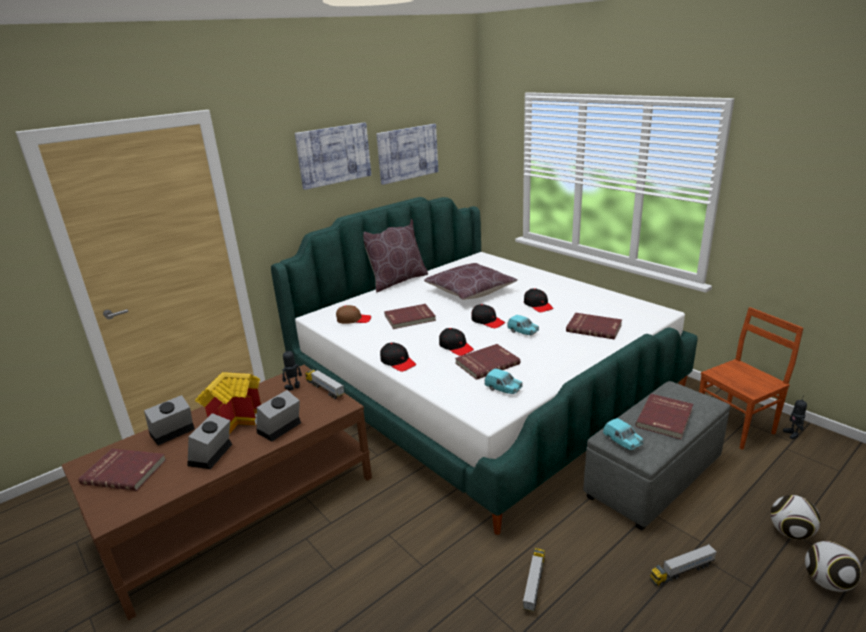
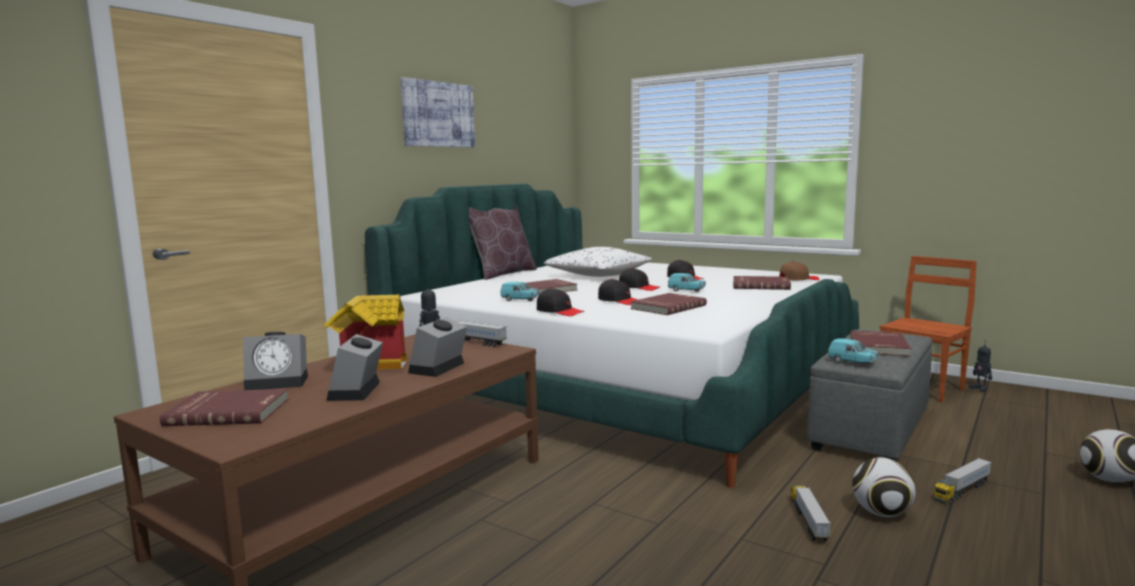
camera: 15 degrees left, 15 degrees down
alarm clock [144,395,195,445] -> alarm clock turned 135 degrees counterclockwise [243,332,308,390]
brown cap [336,305,371,324] -> brown cap moved to [779,261,820,280]
picture [376,124,438,185] -> none
brown pillow [424,263,518,300] -> white pillow [544,247,652,277]
turquoise toy car [484,368,522,394] -> turquoise toy car moved to [500,282,539,301]
football [771,495,821,540] -> football moved to [852,457,916,517]

